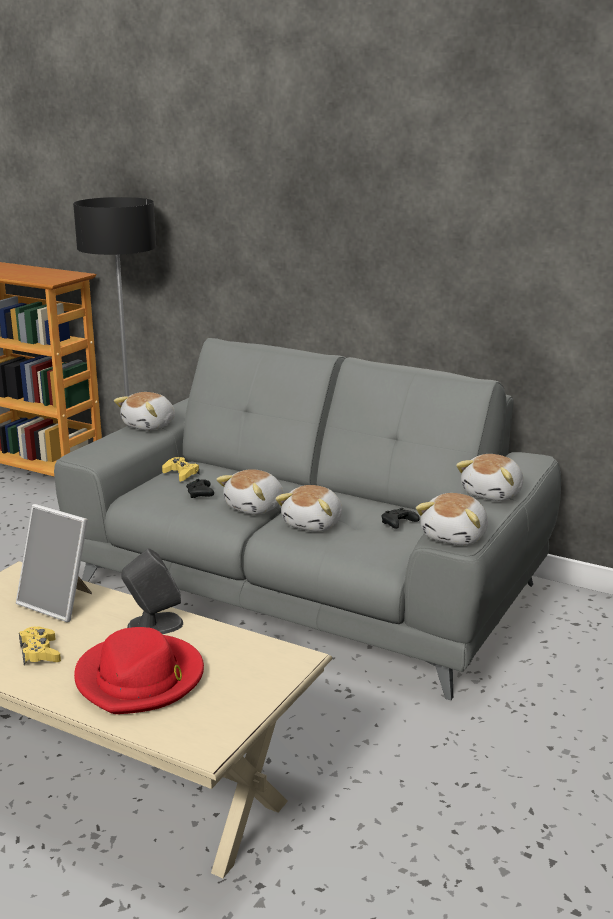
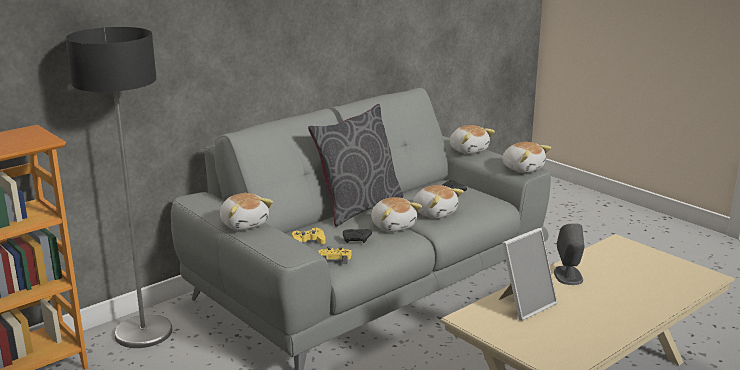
camera: 70 degrees left, 0 degrees up
yellow game controller [19,626,61,665] -> yellow game controller moved to [318,246,352,264]
red hat [74,627,204,714] -> none
none -> grey pillow [308,104,404,227]

